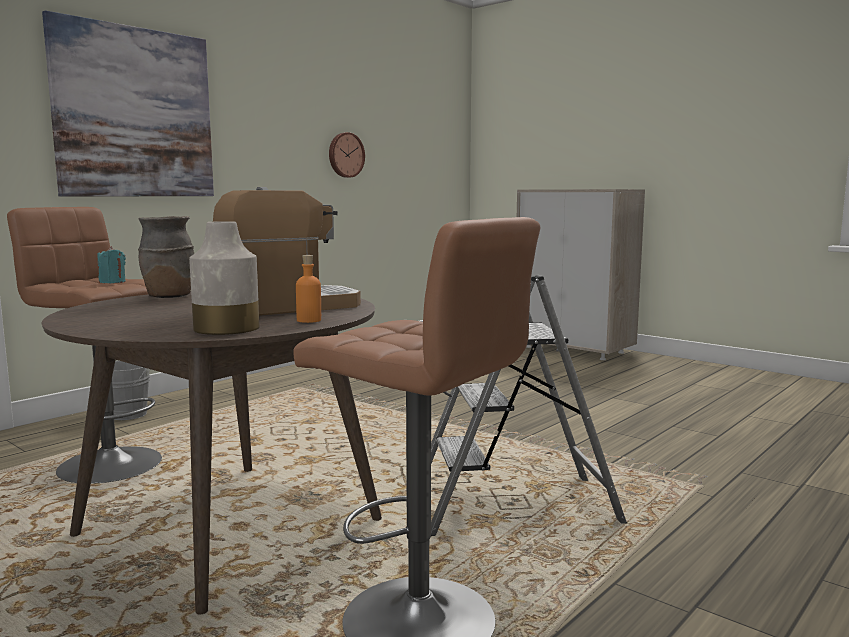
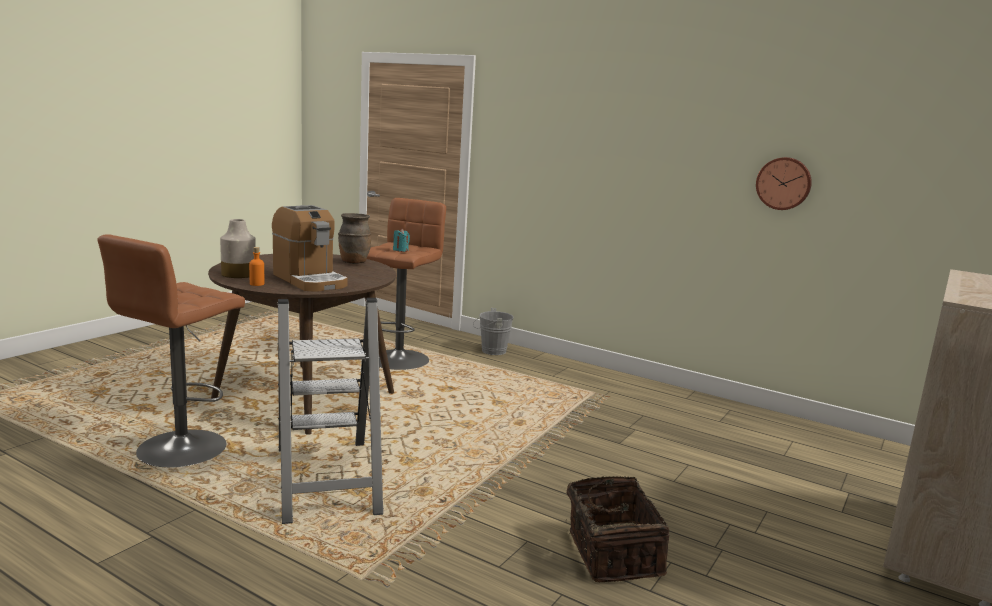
camera: 80 degrees right, 5 degrees up
picture [42,10,214,197] -> none
none -> basket [566,476,669,583]

